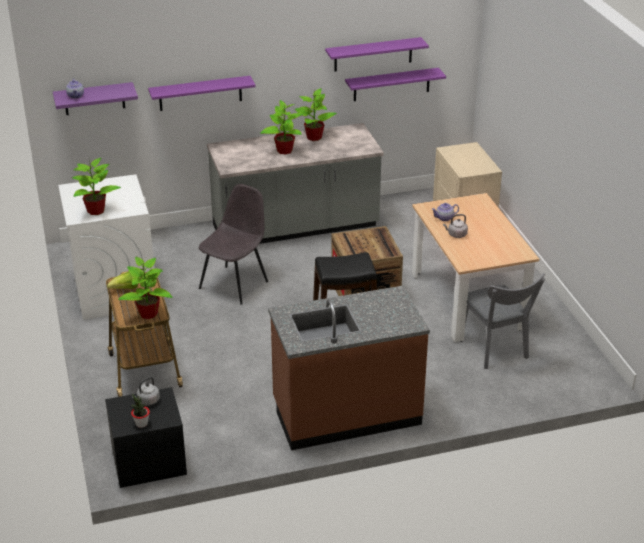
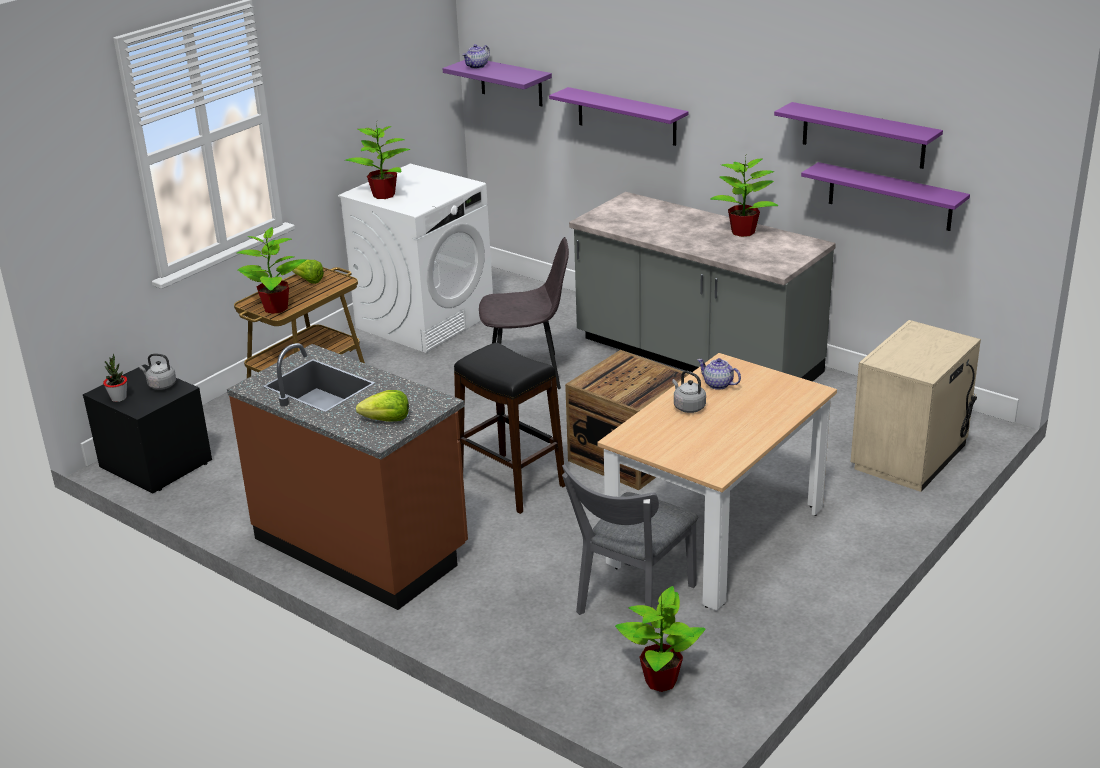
camera: 55 degrees right, 5 degrees down
potted plant [260,100,304,155] -> potted plant moved to [615,586,705,692]
none -> lettuce [356,390,409,422]

